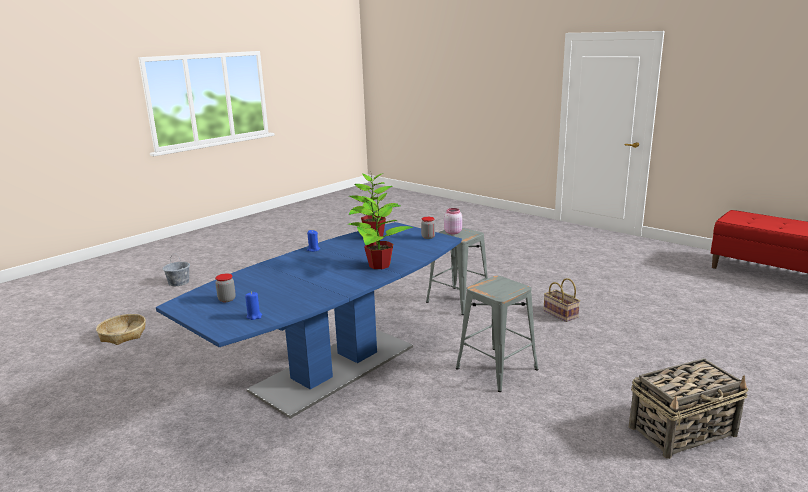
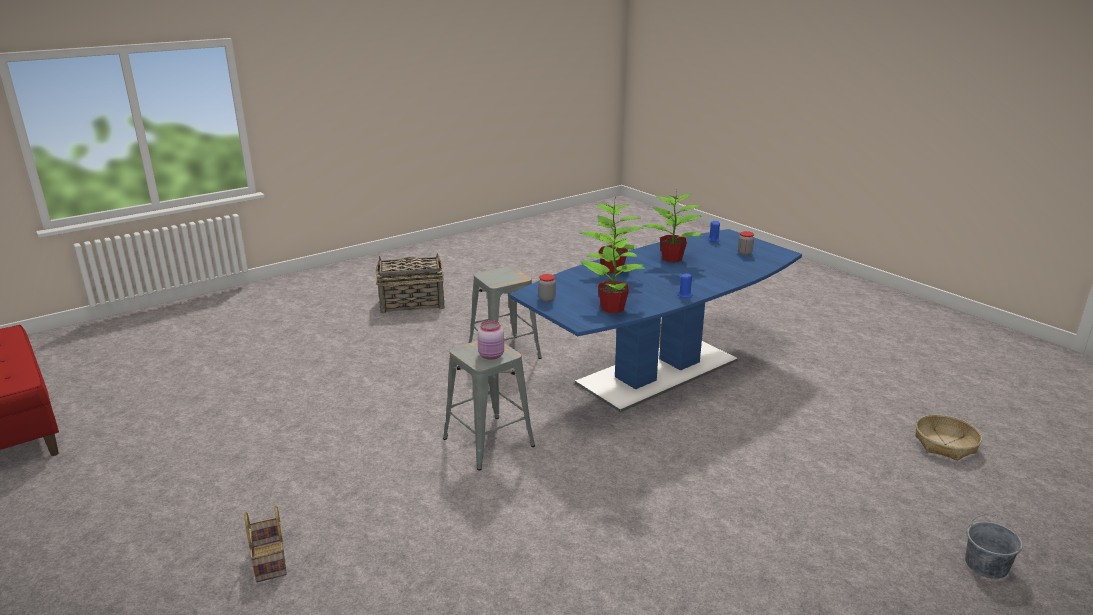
camera: 170 degrees left, 5 degrees up
basket [544,278,580,322] -> basket moved to [244,505,287,582]
none -> potted plant [643,190,703,262]

